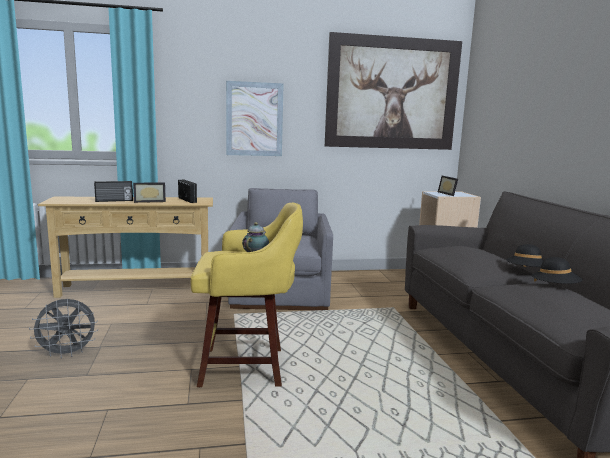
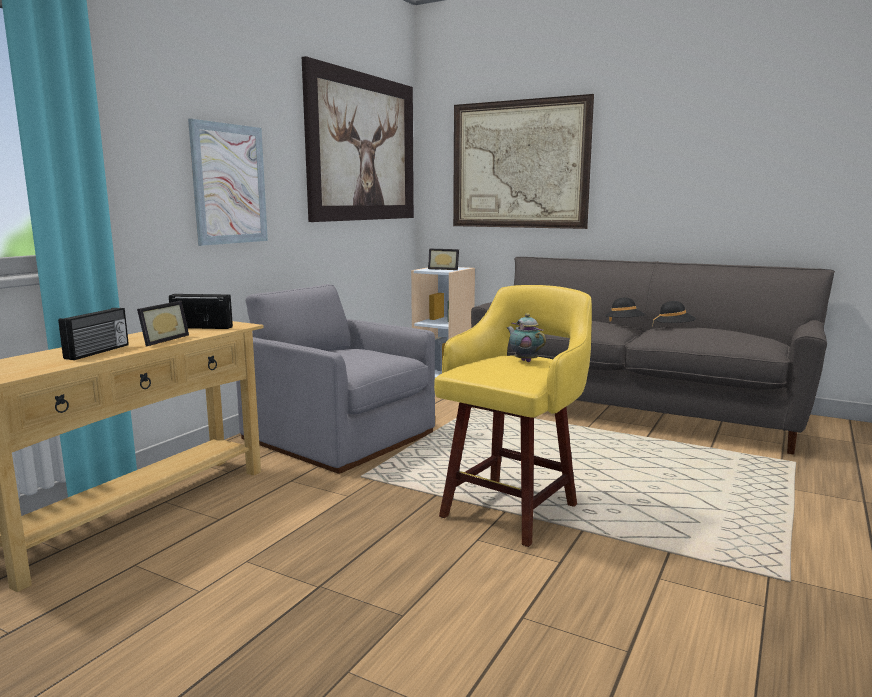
camera: 50 degrees left, 0 degrees up
grey fan [29,299,98,358] -> none
none -> picture [453,94,594,229]

